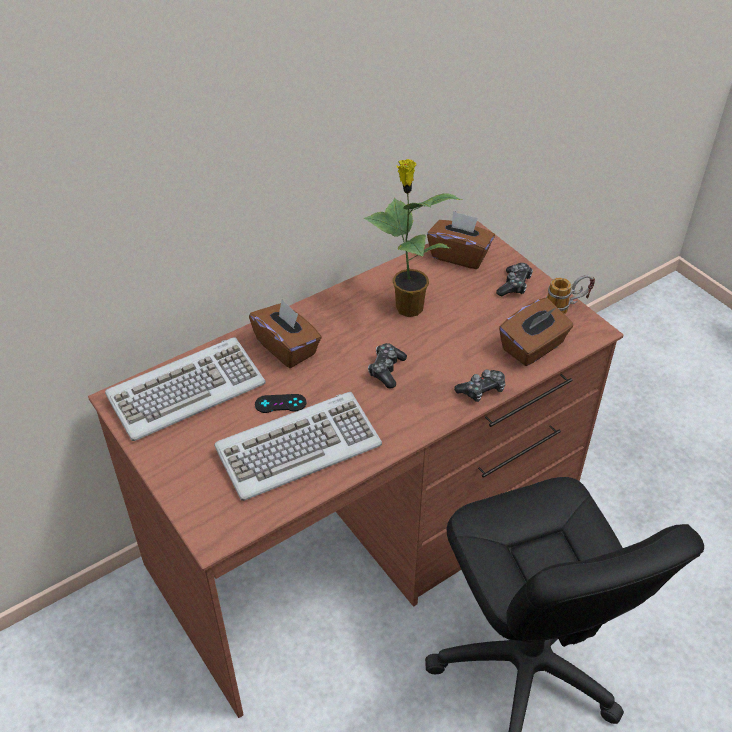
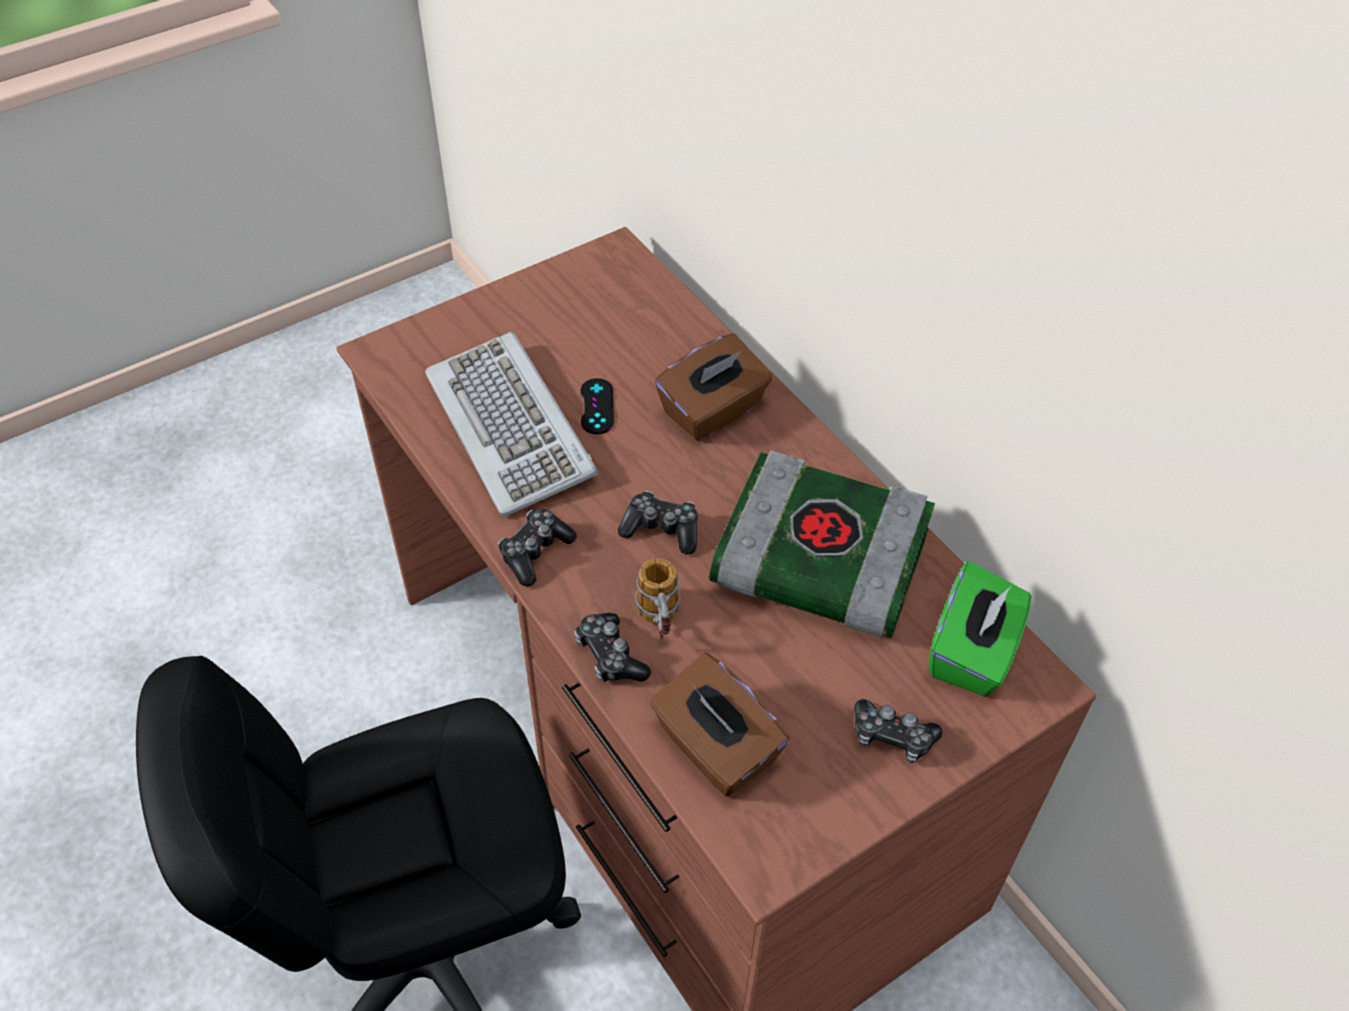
camera: 90 degrees right, 5 degrees up
keyboard [105,337,266,441] -> none
potted plant [363,159,463,317] -> book [709,450,935,638]
brown tissue box [427,211,495,269] -> green tissue box [929,561,1031,696]
mug [546,275,595,314] -> mug moved to [635,558,680,641]
none -> game controller [498,509,577,586]

